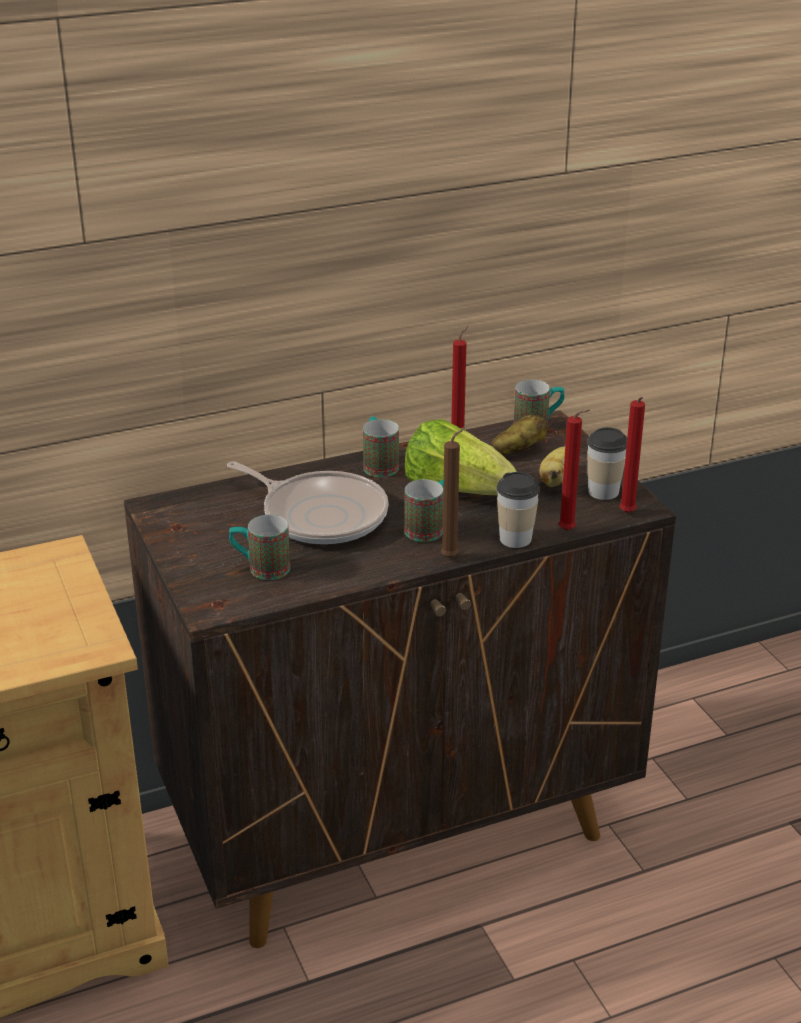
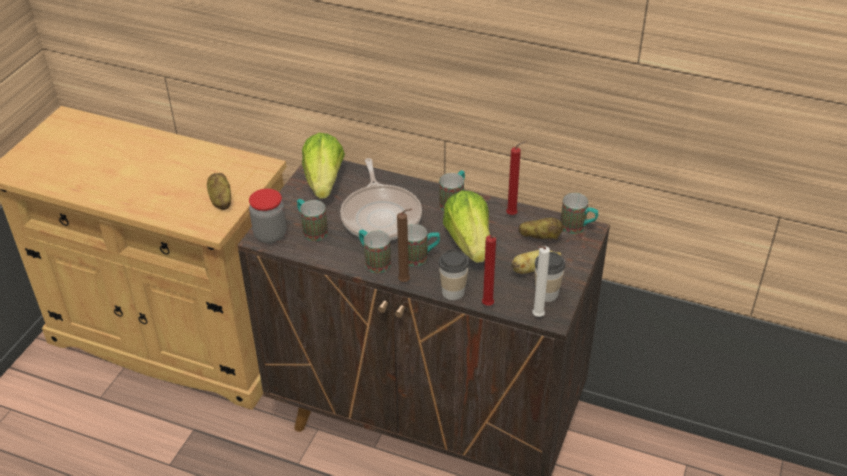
camera: 45 degrees right, 10 degrees up
red candle [619,397,645,513] -> white candle [532,246,550,317]
none -> potato [207,173,231,210]
none -> jar [249,189,287,244]
none -> lettuce [302,133,345,199]
none -> mug [359,230,391,273]

